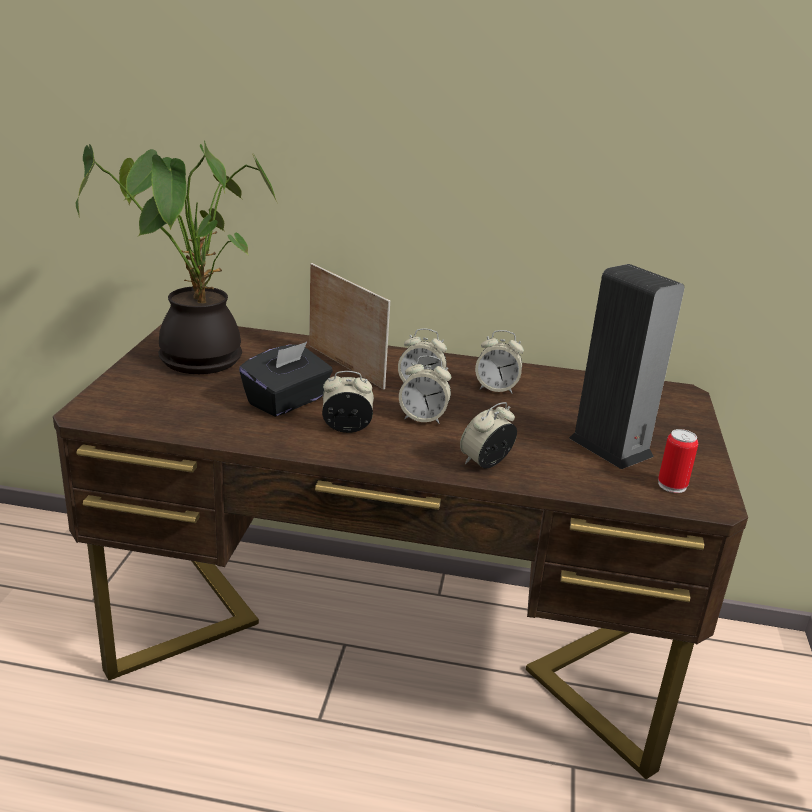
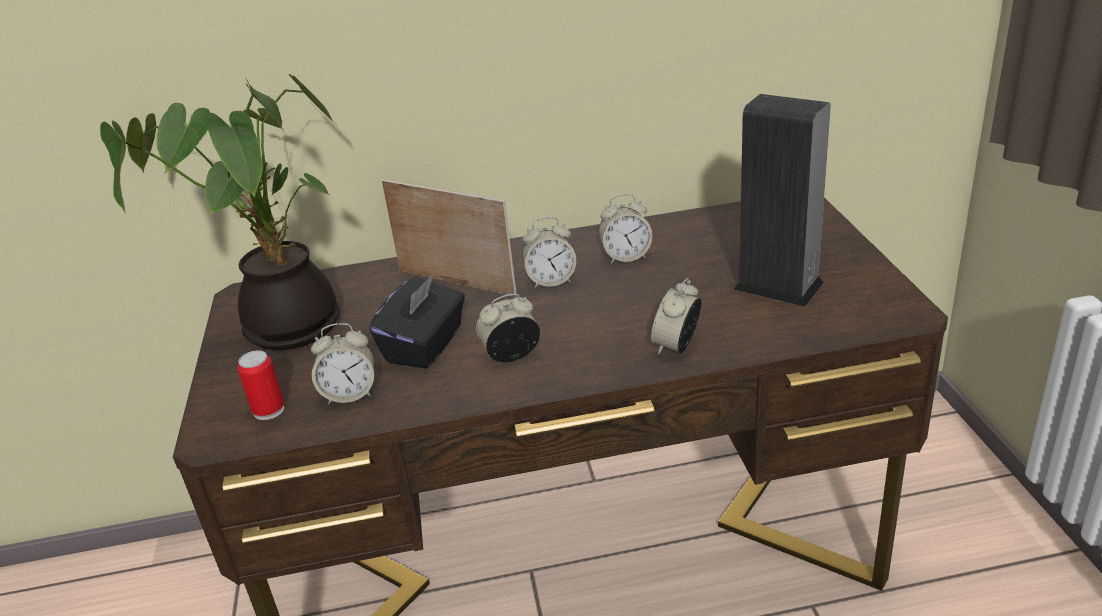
camera: 15 degrees left, 5 degrees up
alarm clock [399,356,451,424] -> alarm clock moved to [311,323,375,404]
can [658,429,698,493] -> can moved to [237,350,284,420]

